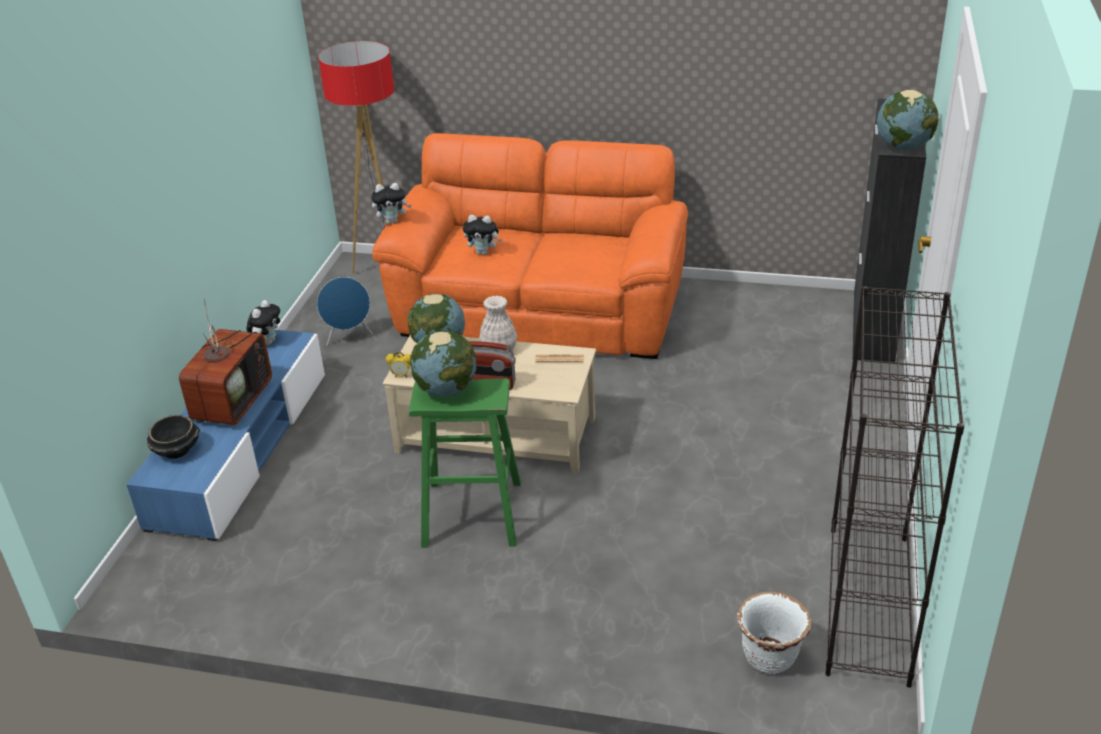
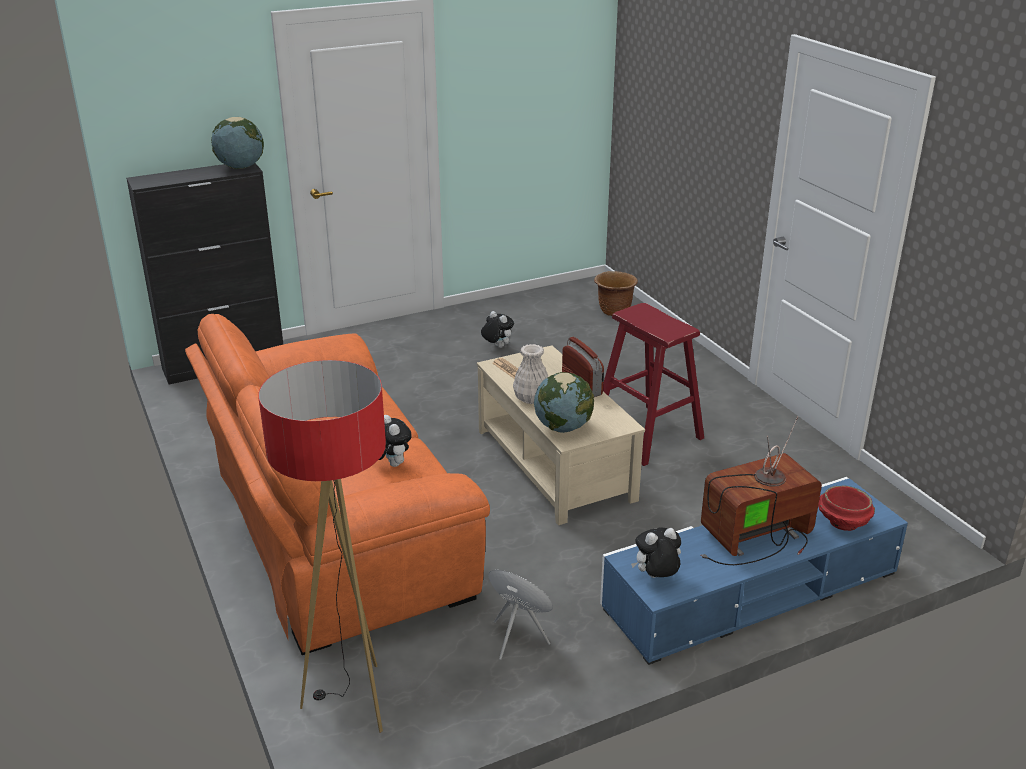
camera: 130 degrees left, 5 degrees down
black bowl [147,415,200,459] -> red bowl [818,485,875,531]
plush toy [371,183,412,224] -> plush toy moved to [481,311,514,348]
alarm clock [385,352,411,377] -> none
green stool [409,378,521,548] -> red stool [603,303,704,466]
globe [410,331,476,397] -> none
white planter [737,591,812,674] -> brown planter [594,271,638,316]
black bookcase [825,286,965,688] -> none

